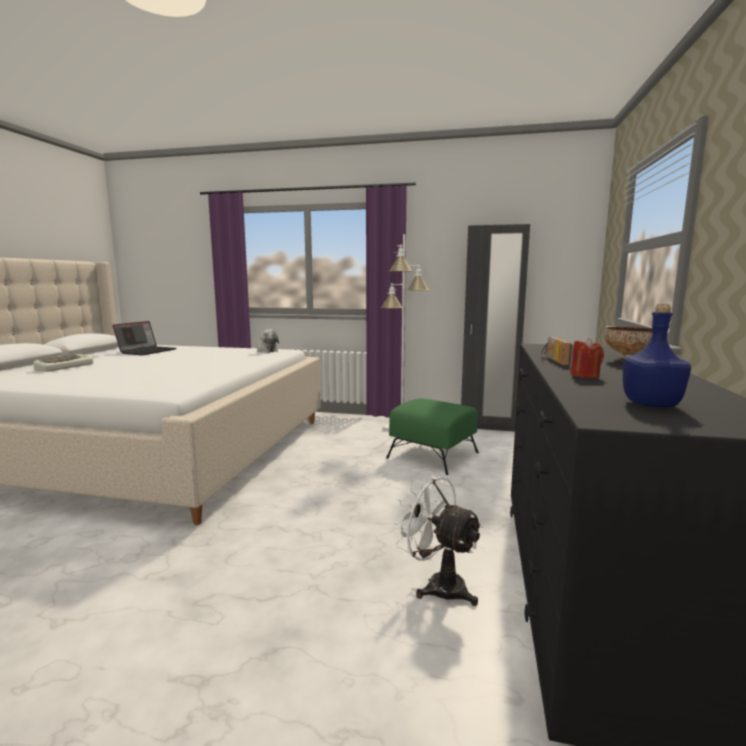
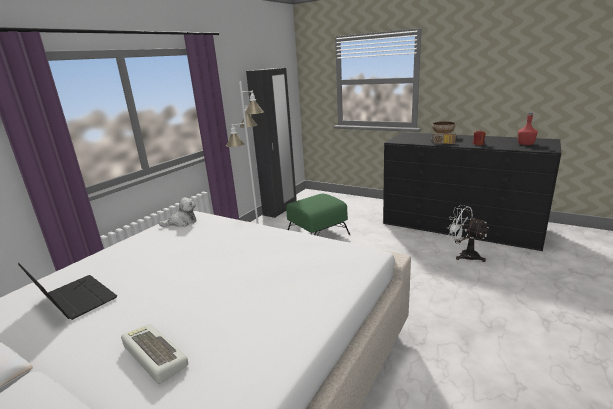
camera: 70 degrees left, 10 degrees up
white fan [392,473,483,606] -> white fan turned 75 degrees clockwise [447,205,489,262]
blue bottle [623,304,691,407] -> red bottle [518,113,538,145]

